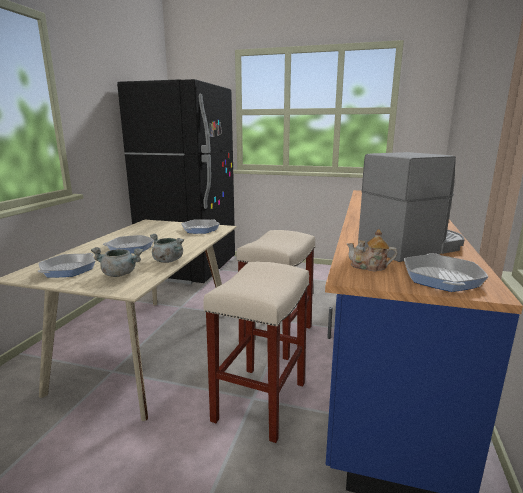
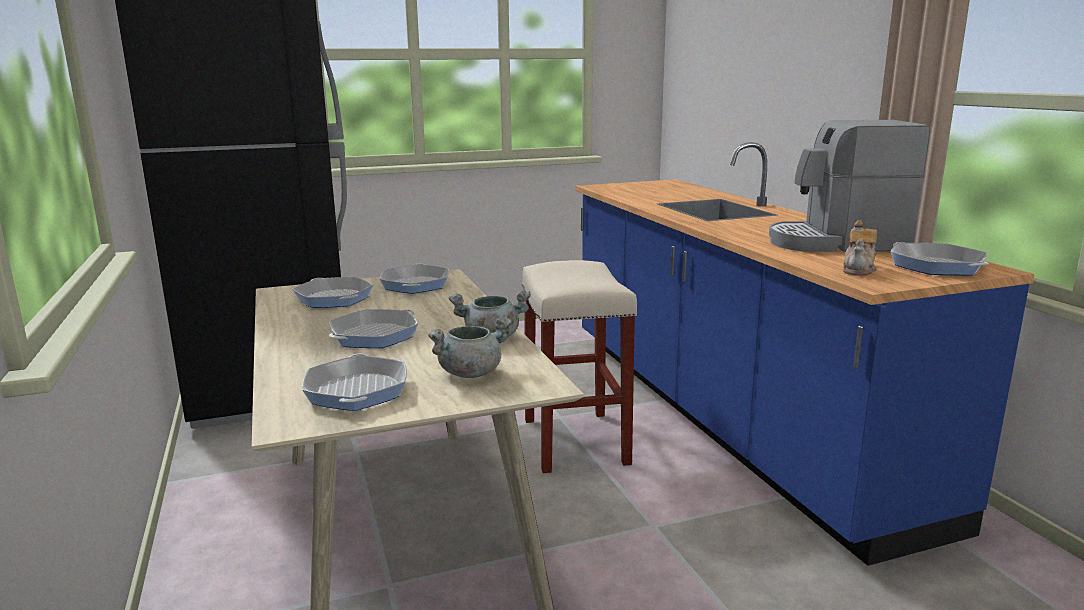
camera: 35 degrees left, 0 degrees up
beige stool [203,262,310,443] -> none
teapot [347,229,397,272] -> teapot turned 45 degrees counterclockwise [843,220,877,276]
coffee machine [358,152,465,262] -> coffee machine turned 120 degrees counterclockwise [769,120,930,252]
none -> frying pan [292,277,373,308]

